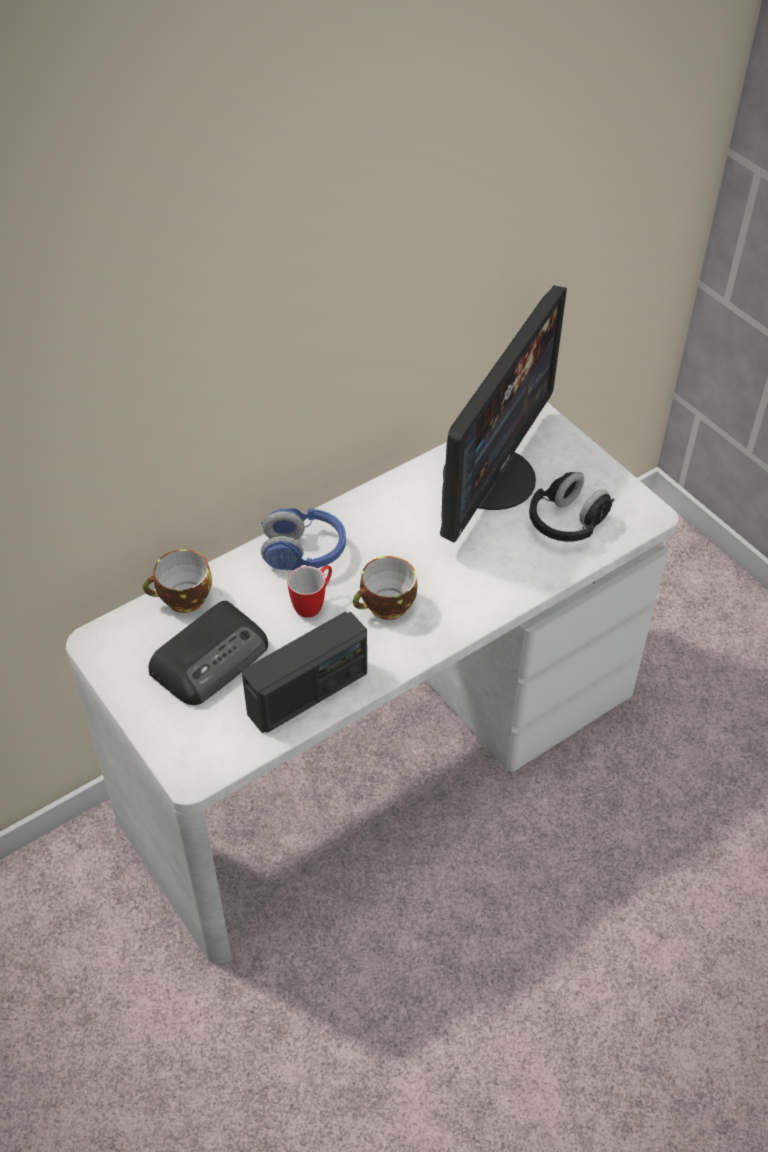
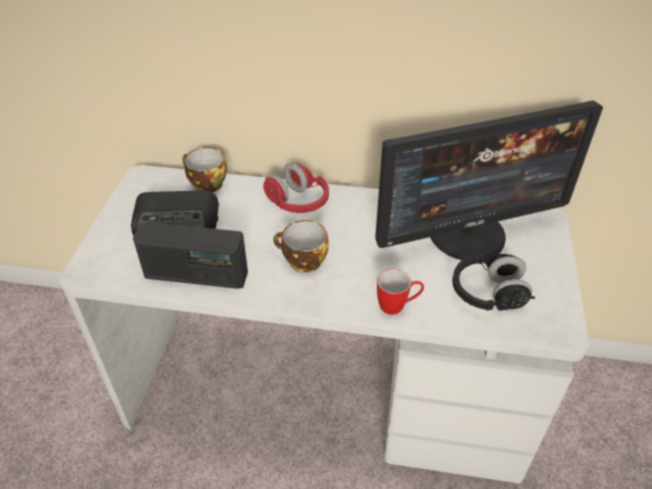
camera: 45 degrees right, 5 degrees down
blue headphones [261,508,346,570] -> red headphones [263,163,329,213]
mug [287,565,332,618] -> mug moved to [377,269,424,315]

